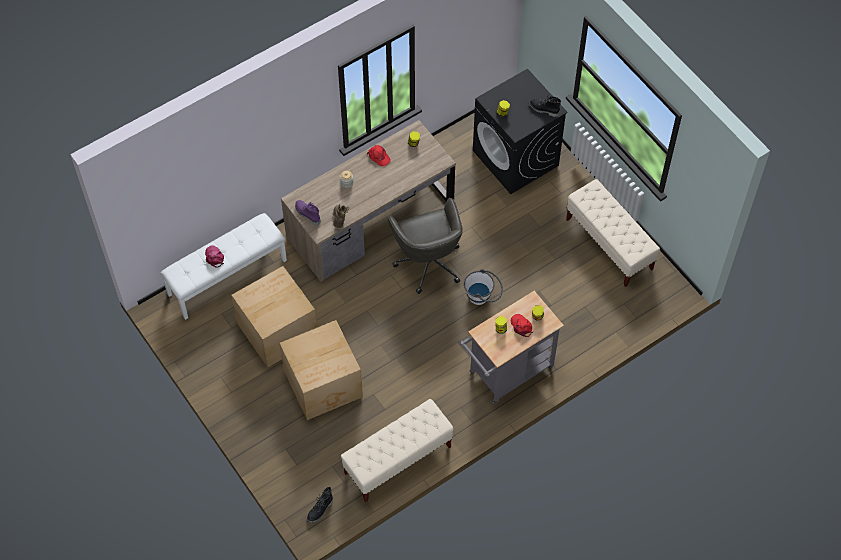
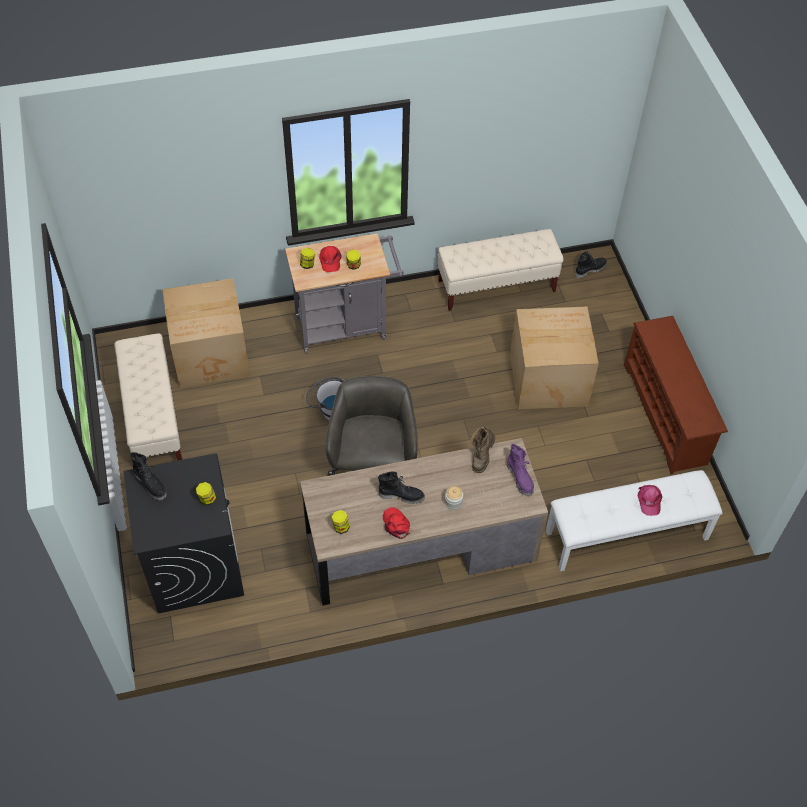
camera: 160 degrees left, 5 degrees down
cardboard box [231,266,317,367] -> cardboard box moved to [162,278,250,388]
none -> black boot [378,471,425,504]
none -> brown shoe rack [624,316,728,474]

